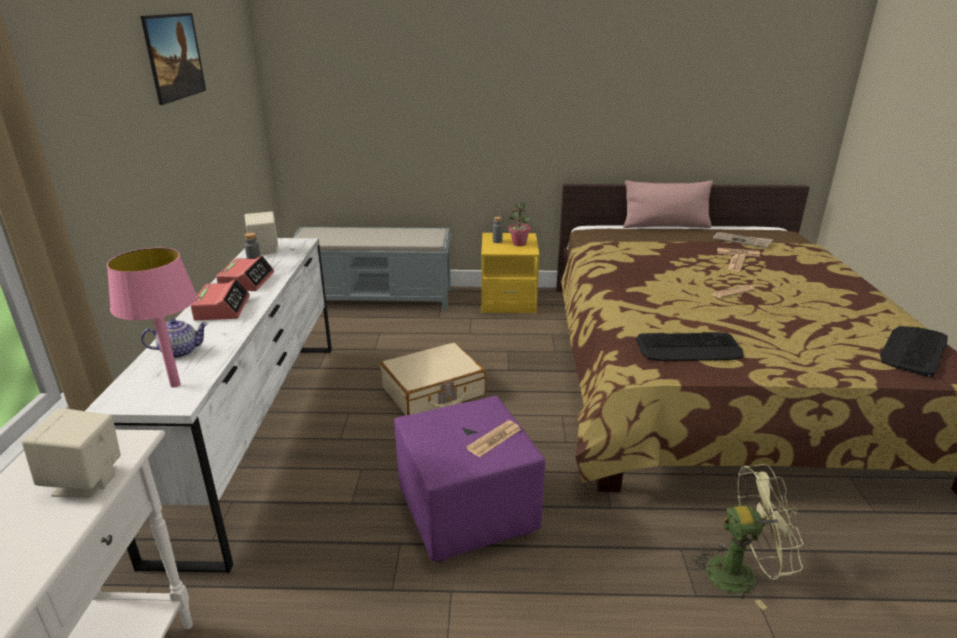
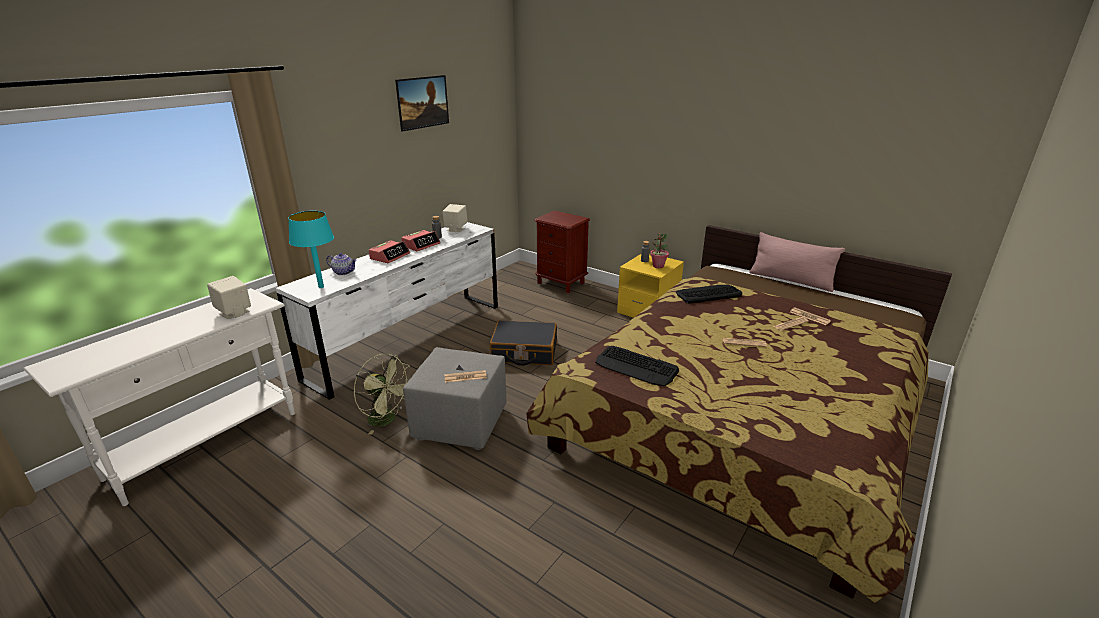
camera: 35 degrees right, 0 degrees up
pink table lamp [107,248,197,388] -> turquoise table lamp [288,211,334,288]
grey bench [293,227,451,310] -> brown nightstand [535,211,590,293]
beige suitcase [380,342,486,416] -> black suitcase [490,320,557,366]
purple ottoman [394,396,545,561] -> grey ottoman [403,347,506,450]
green fan [689,464,804,610] -> green fan moved to [354,354,410,435]
newspaper [713,232,773,248] -> none
keyboard [880,326,948,377] -> keyboard moved to [676,285,742,304]

